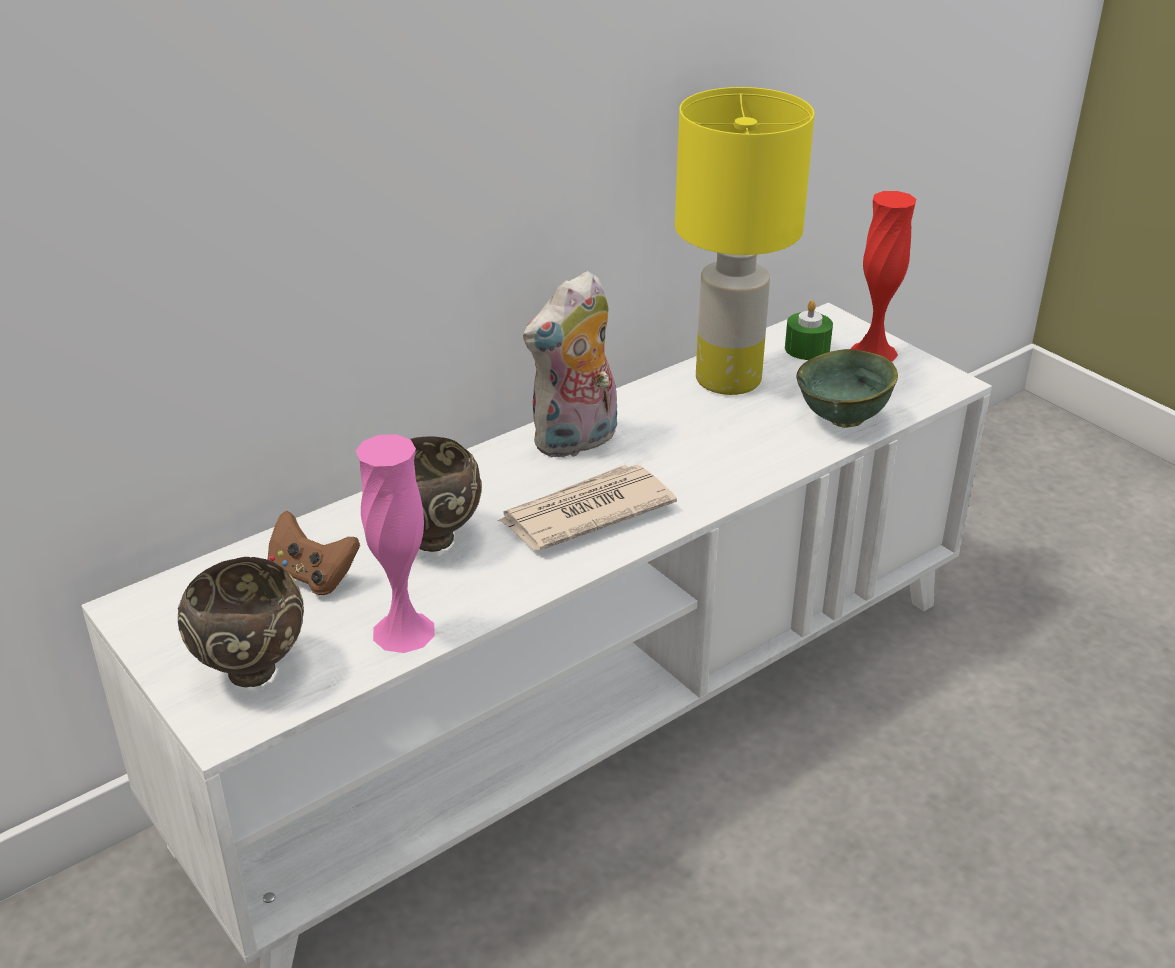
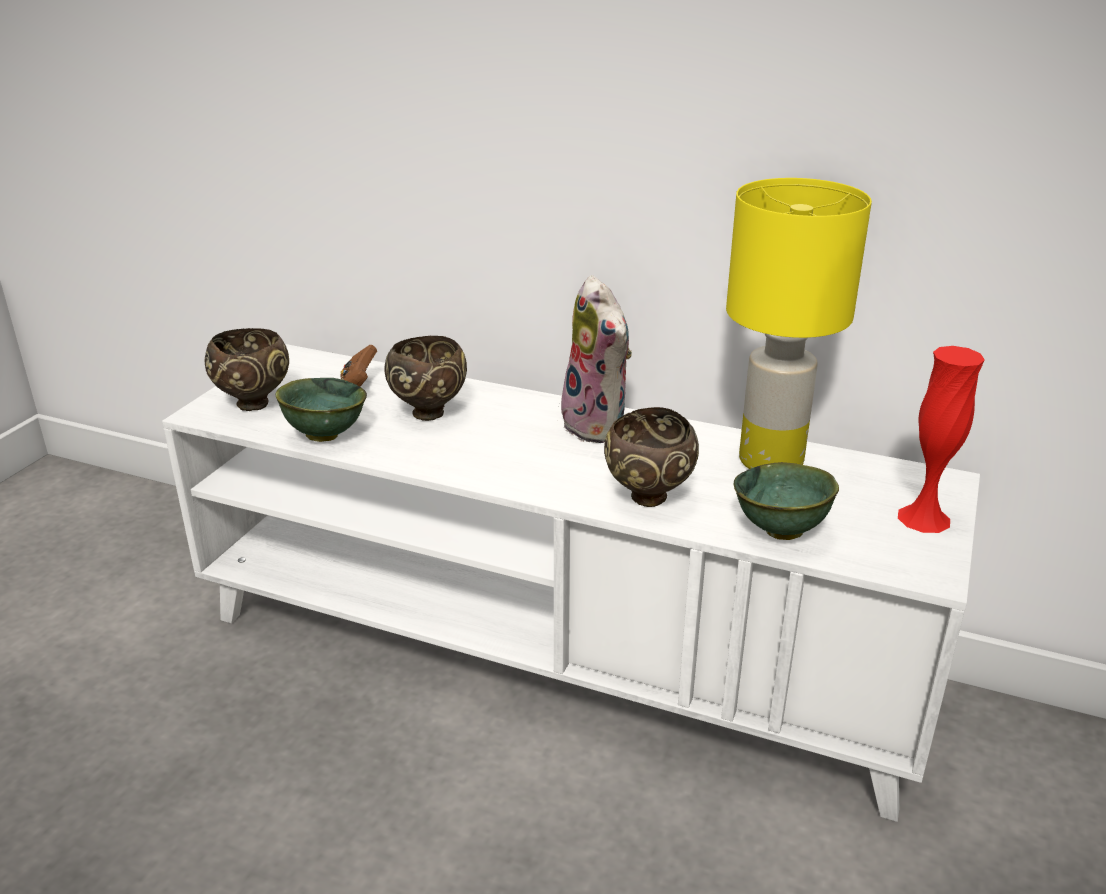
camera: 60 degrees right, 5 degrees down
pink vase [356,434,435,653] -> green bowl [275,378,367,442]
newspaper [497,465,677,551] -> none
plush toy [523,271,617,458] -> plush toy turned 135 degrees counterclockwise [561,275,632,443]
green candle [785,300,833,360] -> none
none -> brown bowl [604,407,699,507]

